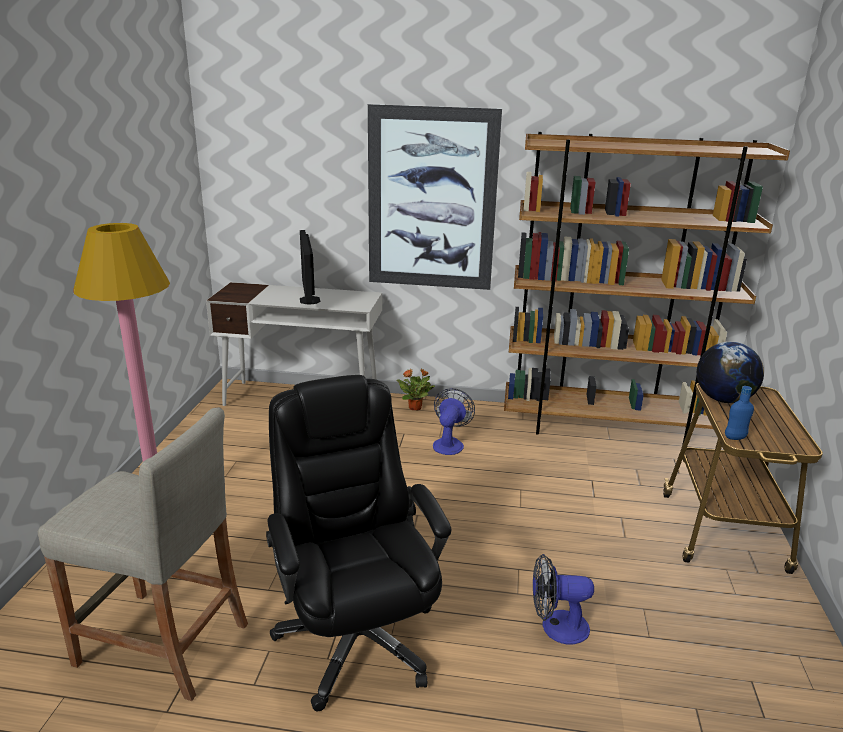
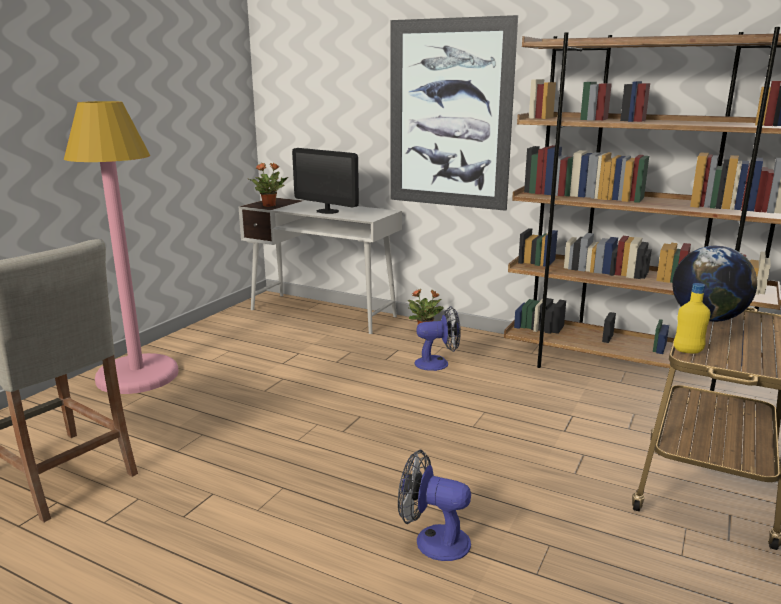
camera: 20 degrees right, 5 degrees down
black office chair [266,375,452,711] -> none
monitor [300,230,320,305] -> monitor turned 60 degrees counterclockwise [292,148,359,214]
fan [433,388,475,455] -> fan turned 45 degrees clockwise [415,306,461,371]
blue bottle [725,386,754,440] -> yellow bottle [674,283,710,353]
none -> potted plant [249,163,288,207]

